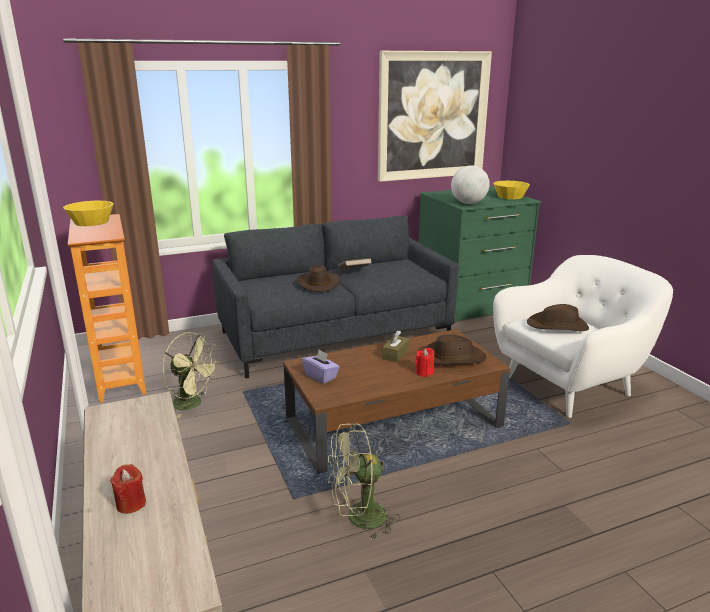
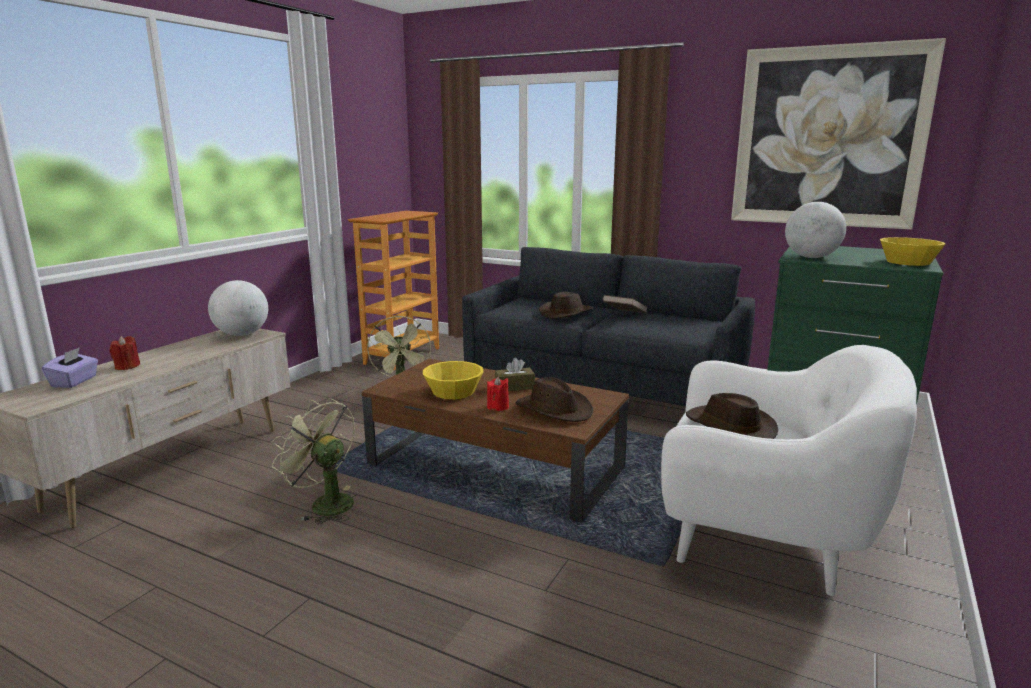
camera: 50 degrees right, 5 degrees down
yellow bowl [63,201,114,226] -> yellow bowl moved to [423,361,484,399]
purple tissue box [302,350,340,384] -> purple tissue box moved to [42,347,98,388]
none -> globe [208,280,268,336]

